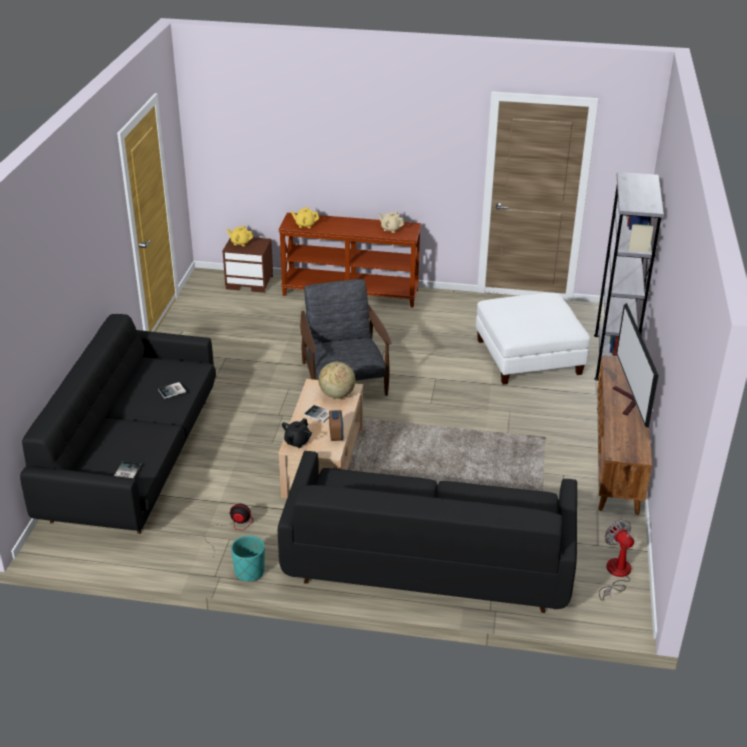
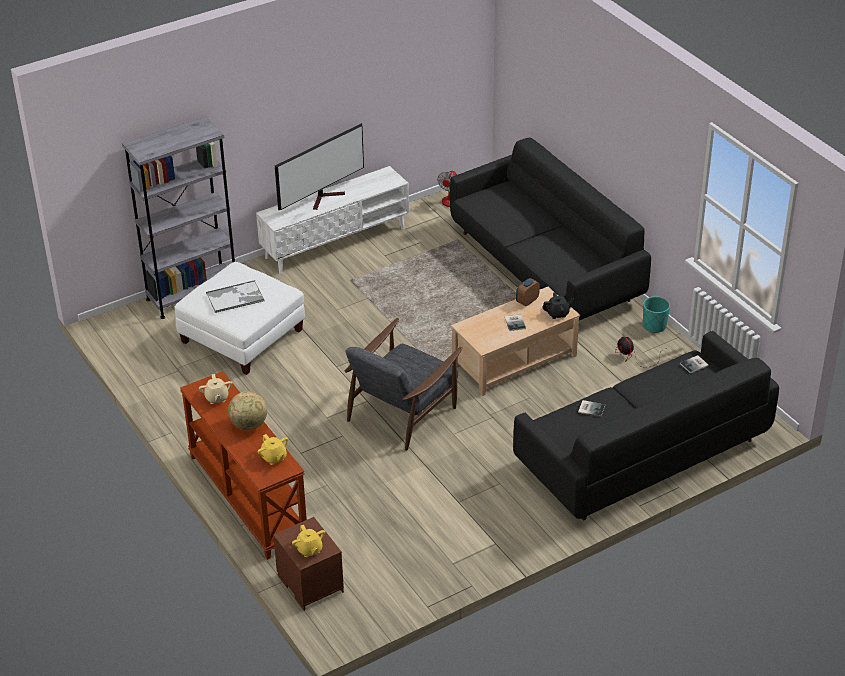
camera: 130 degrees left, 5 degrees up
globe [318,362,355,399] -> globe moved to [228,391,267,430]
brown tv stand [597,355,652,515] -> white tv stand [256,166,409,274]
none -> tray [206,280,265,313]

